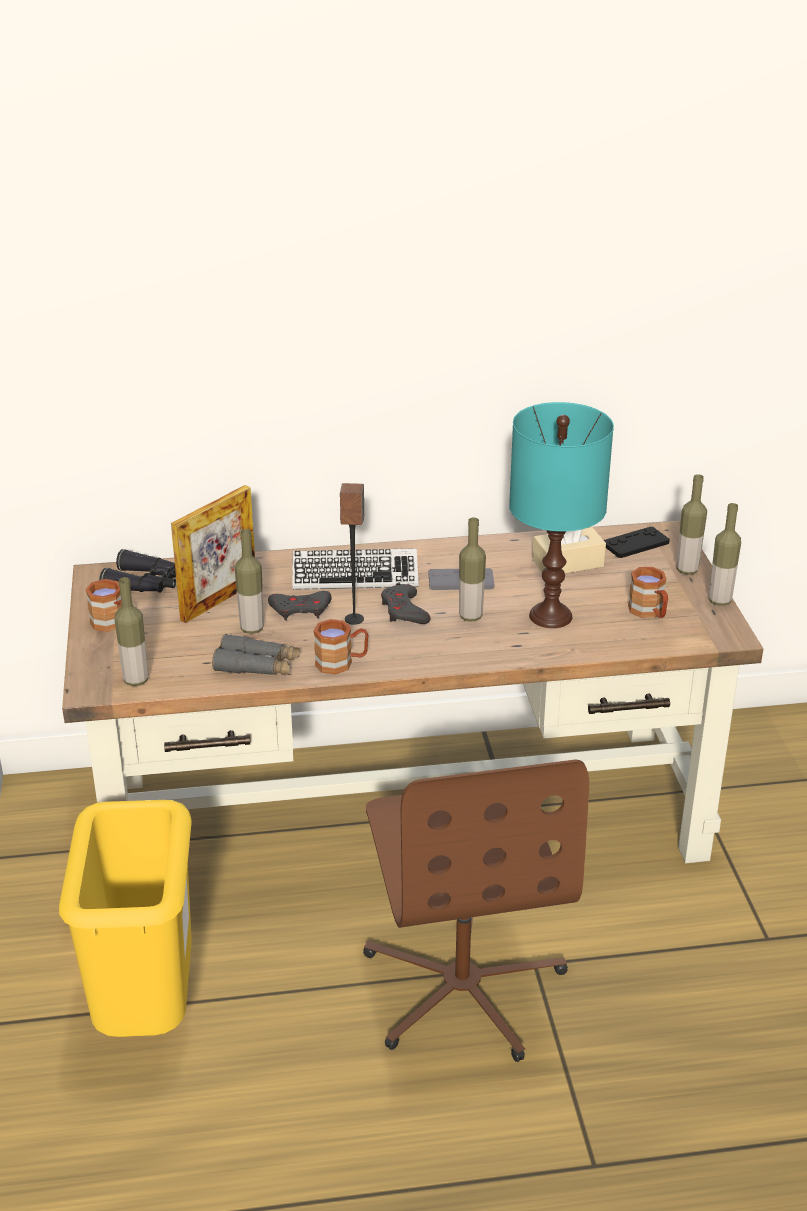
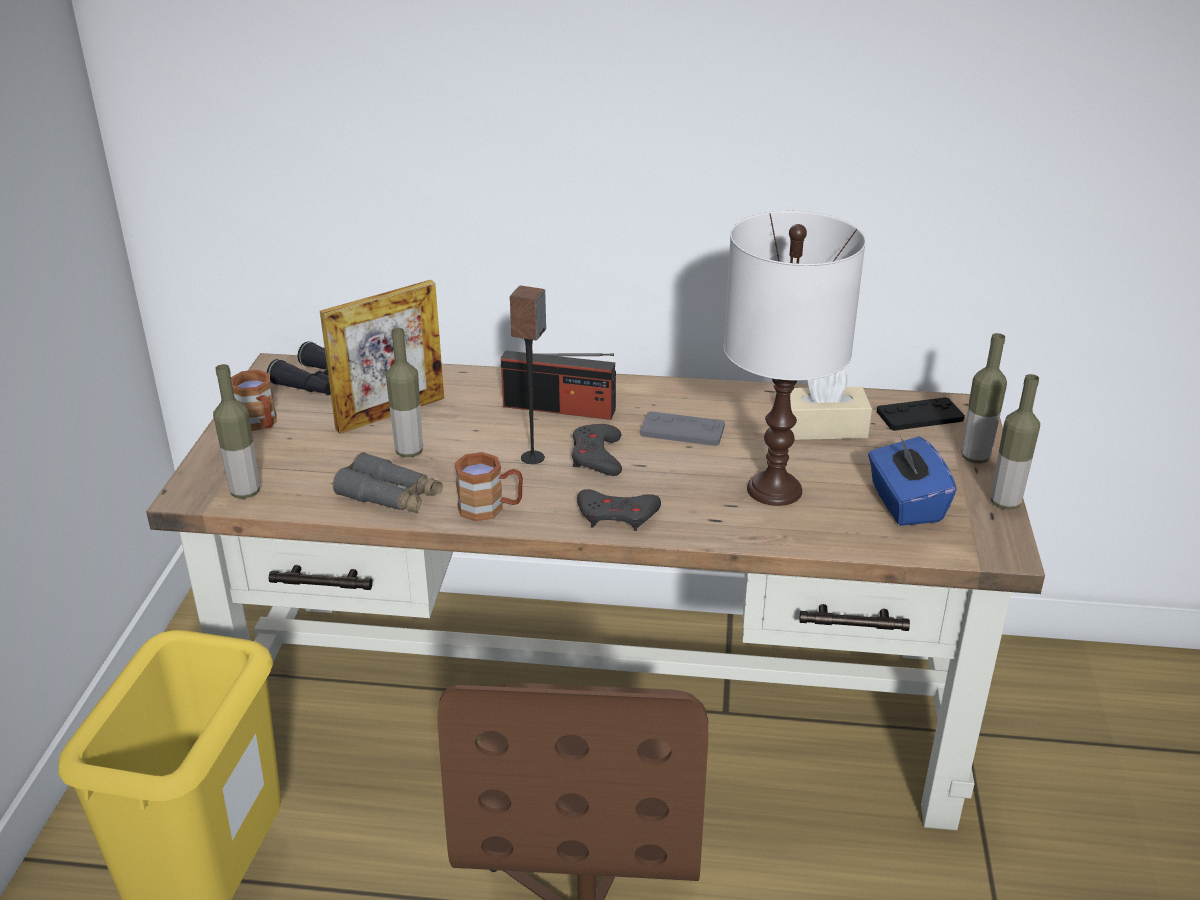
camera: 15 degrees right, 0 degrees up
grey game controller [268,591,332,620] -> grey game controller moved to [577,489,661,531]
keyboard [292,548,419,590] -> radio [501,351,616,420]
bottle [459,518,486,622] -> none
turquoise table lamp [509,402,614,628] -> white table lamp [724,211,866,506]
brown mug [628,567,668,618] -> blue tissue box [868,435,957,526]

